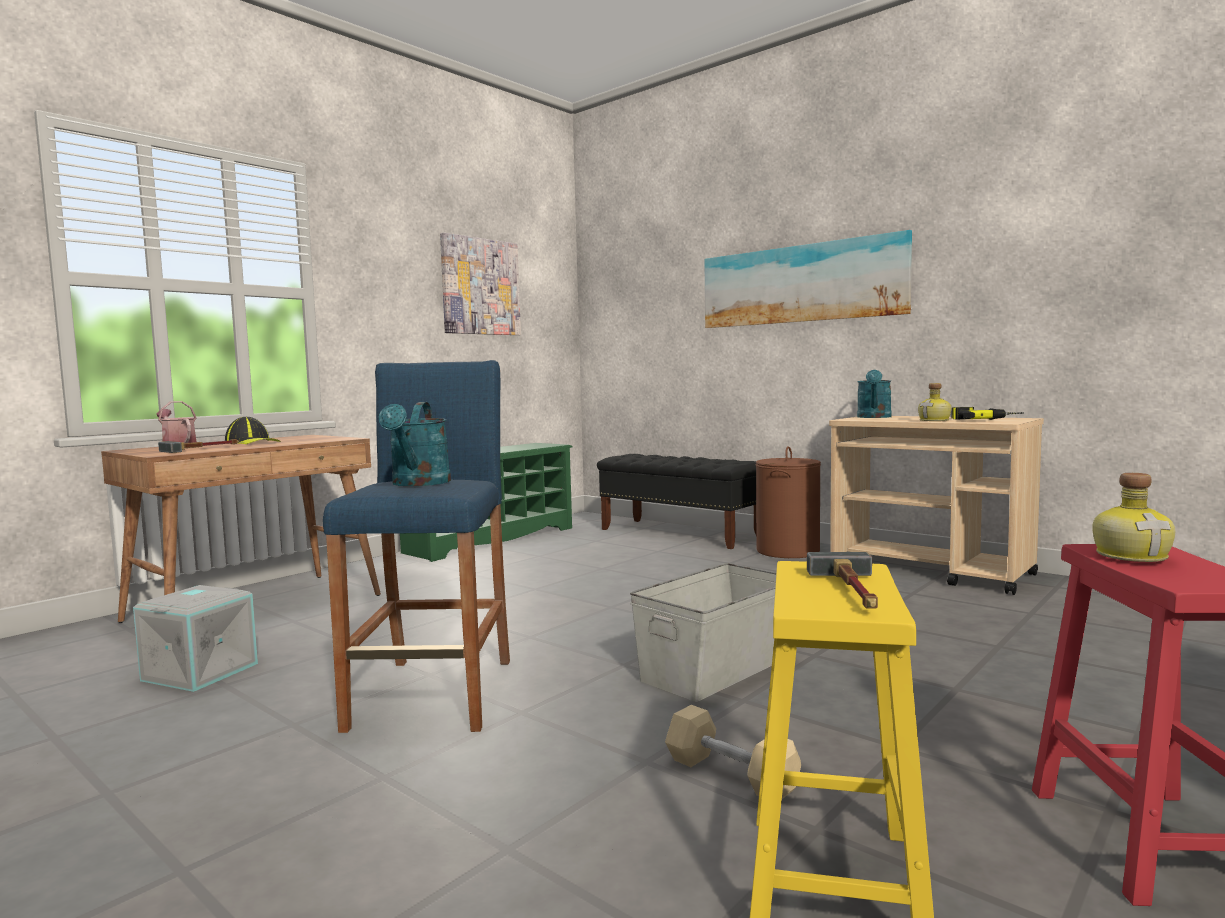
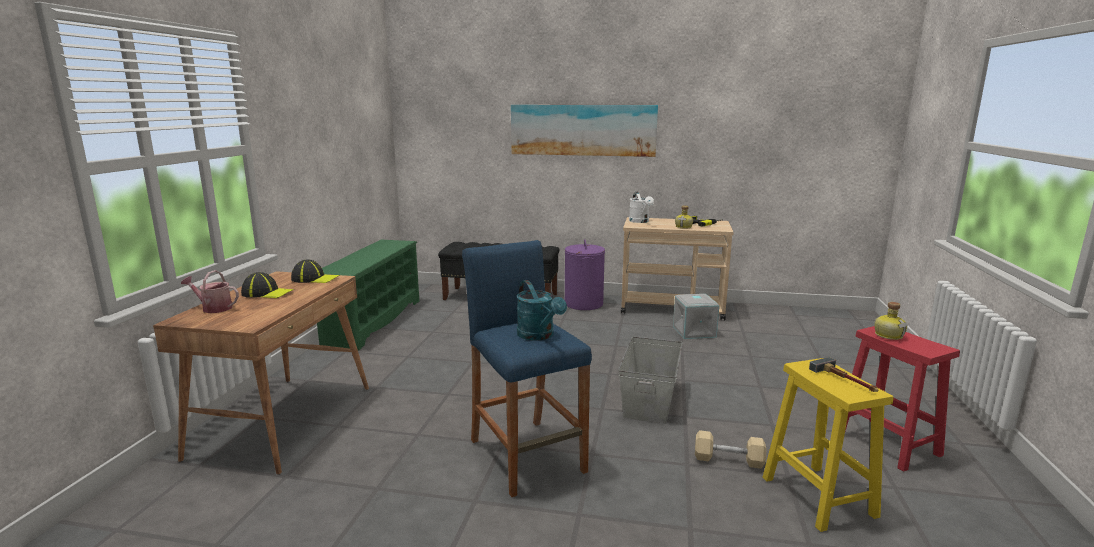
camera: 30 degrees left, 10 degrees up
grey storage box [133,585,258,692] -> grey storage box moved to [673,294,719,339]
hammer [158,439,239,453] -> none
picture [440,233,521,335] -> none
brown laundry basket [756,446,821,558] -> purple laundry basket [565,239,605,310]
turquoise watering can [857,370,892,418] -> white watering can [629,192,654,223]
none -> cap [291,259,340,283]

